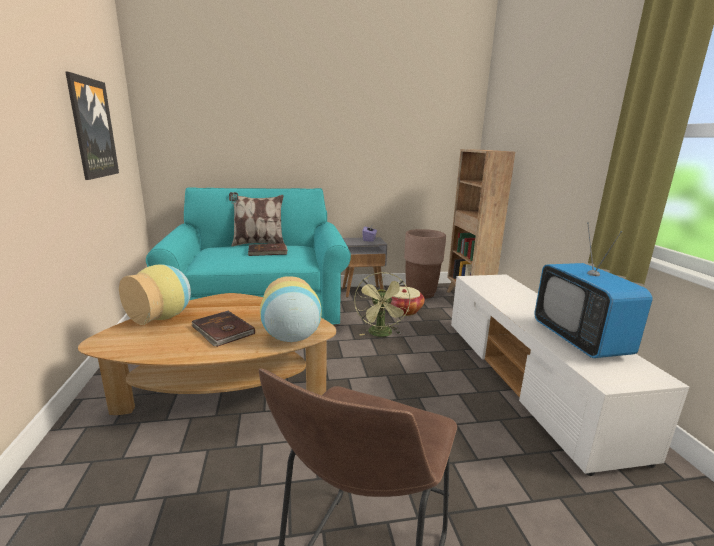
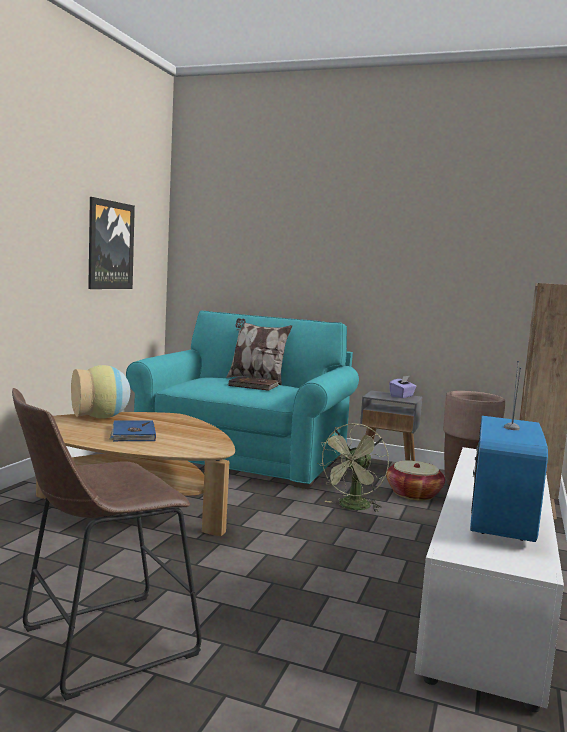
camera: 30 degrees right, 10 degrees down
brown book [191,311,255,347] -> blue book [110,420,156,441]
vase [260,276,322,342] -> none

